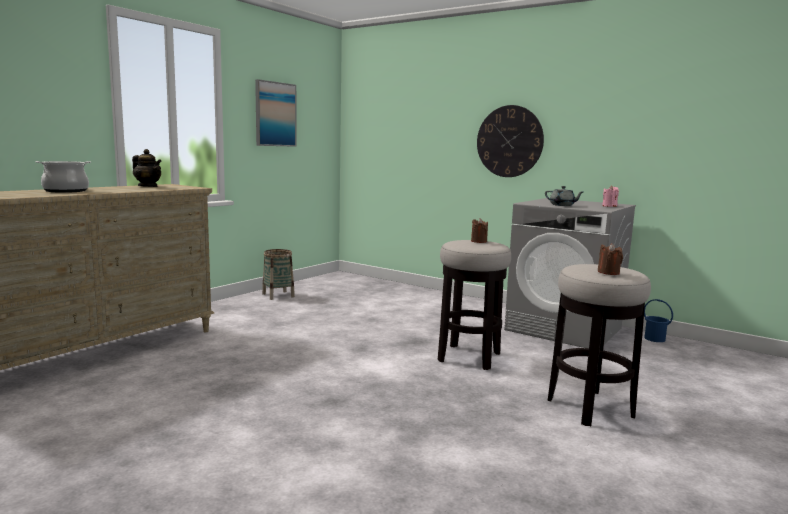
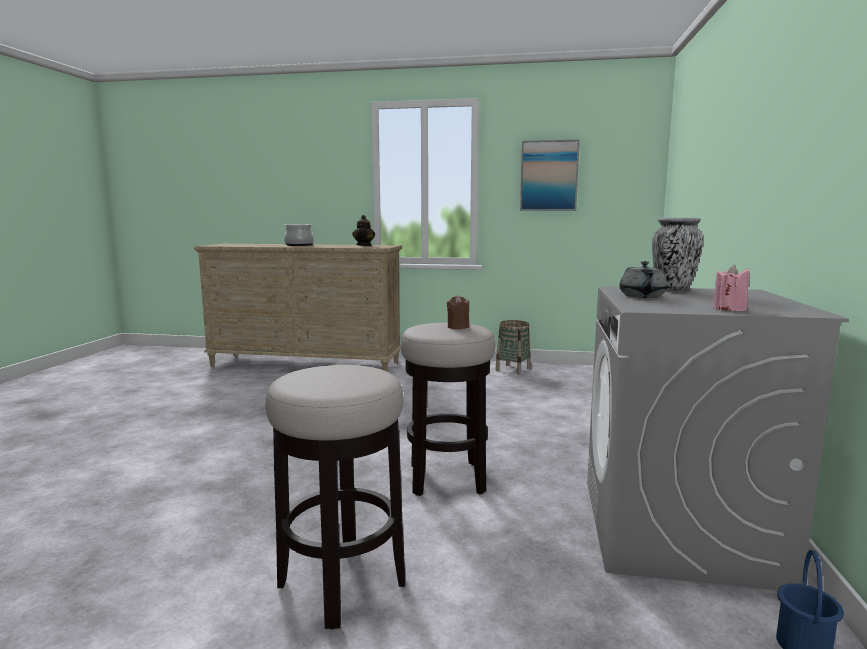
camera: 65 degrees right, 0 degrees up
wall clock [477,105,544,177] -> none
brown candle [598,243,623,275] -> none
none -> vase [652,218,703,292]

